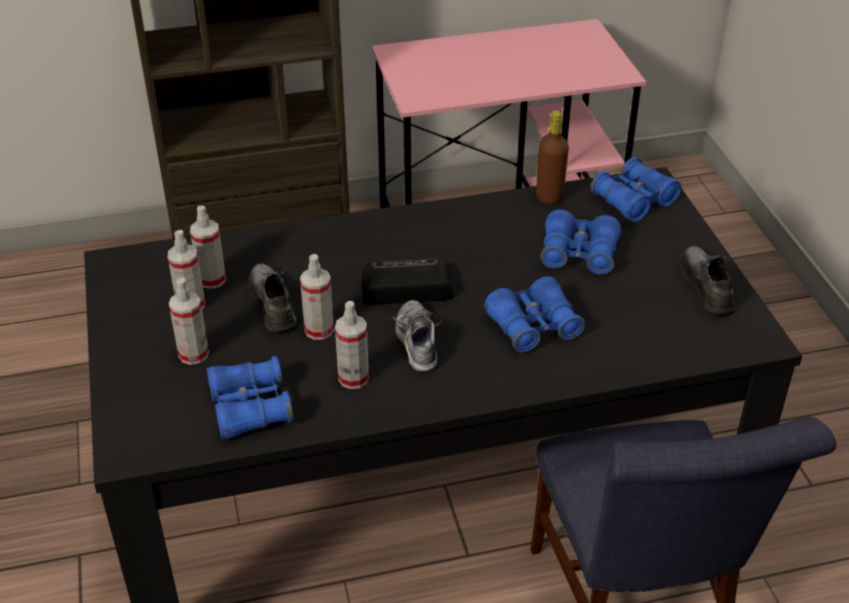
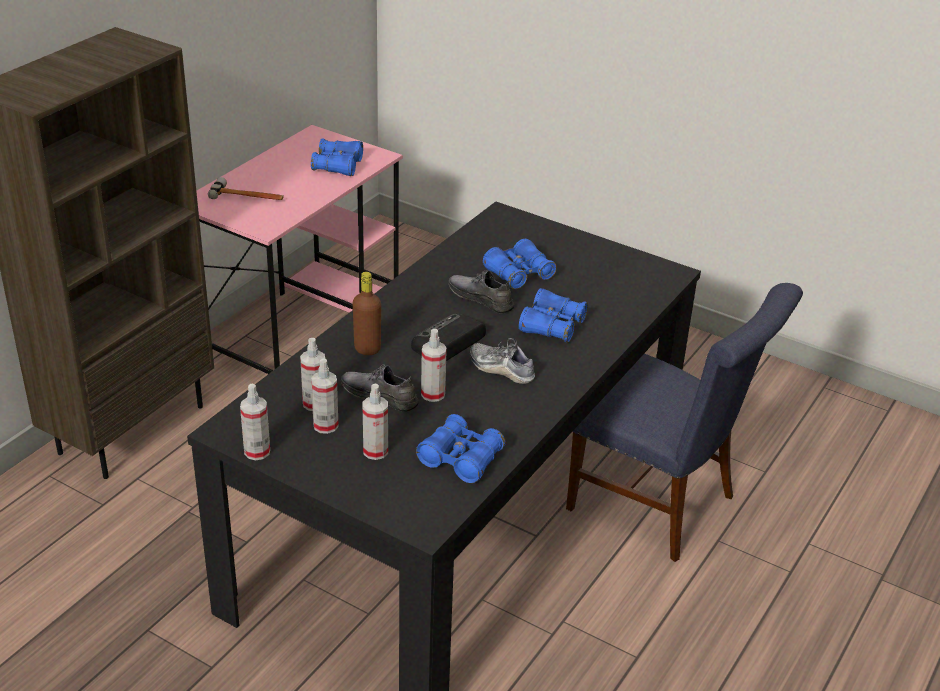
camera: 45 degrees left, 5 degrees down
spray bottle [335,301,369,389] -> spray bottle moved to [240,384,270,460]
brown bottle [536,110,569,205] -> brown bottle moved to [353,272,381,355]
blue binoculars [590,157,681,222] -> blue binoculars moved to [311,138,363,176]
grey shoe [681,246,735,316] -> grey shoe moved to [448,270,514,314]
none -> hammer [208,177,284,200]

